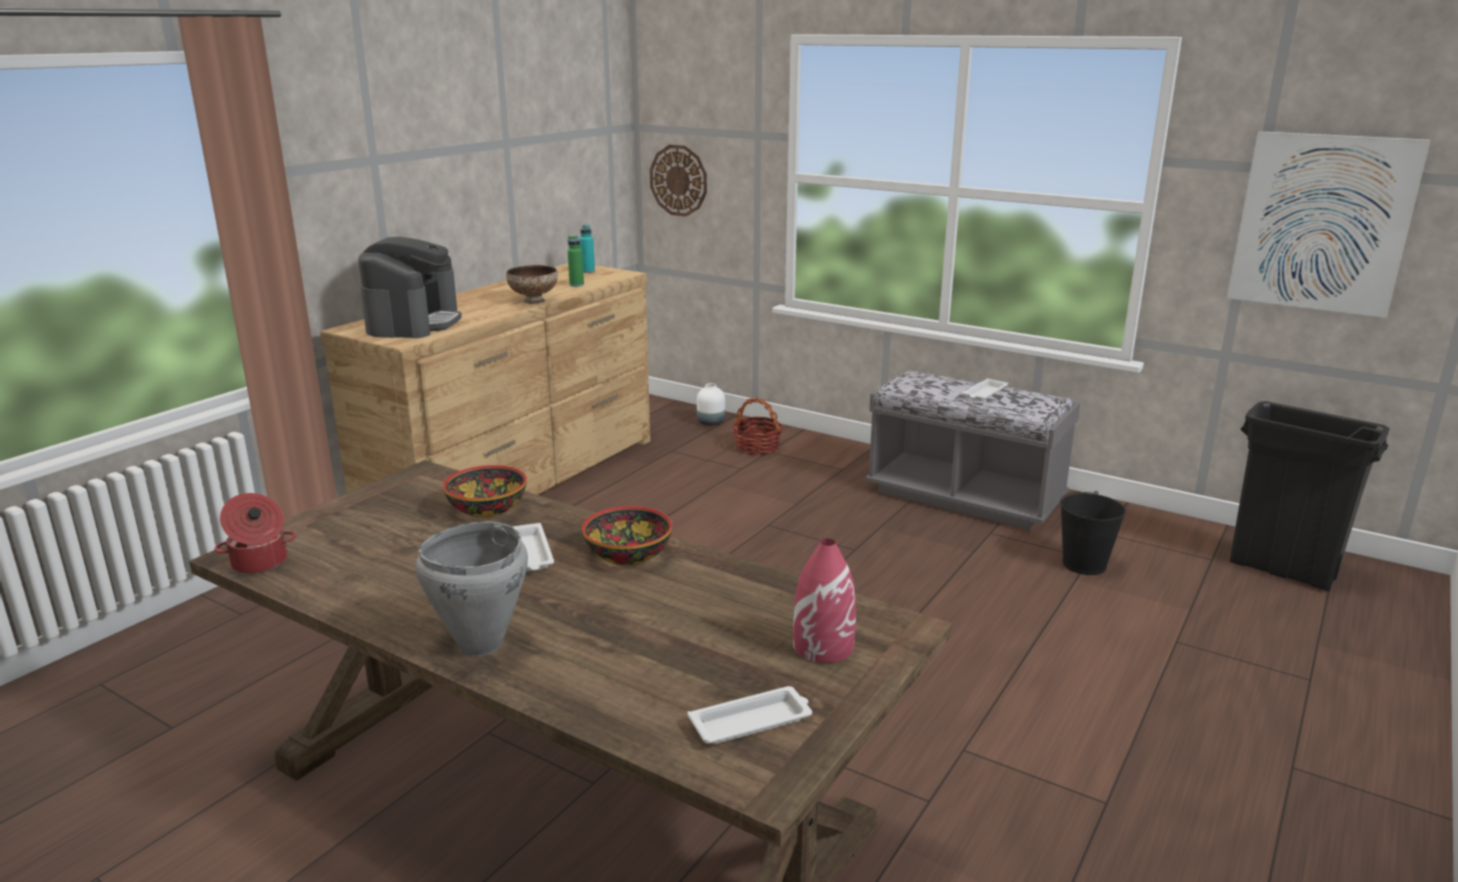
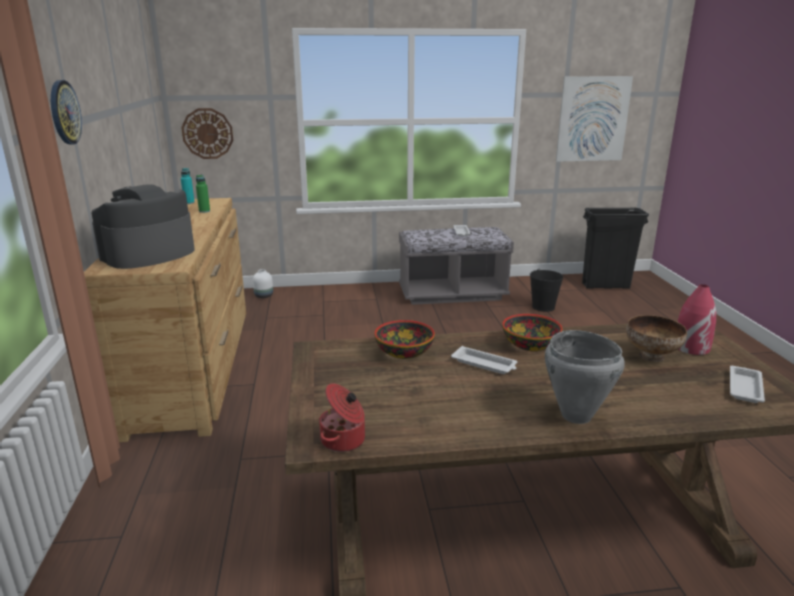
camera: 40 degrees left, 0 degrees up
coffee machine [358,237,462,338] -> coffee machine turned 105 degrees counterclockwise [91,184,195,269]
bowl [506,265,558,304] -> bowl moved to [626,315,687,362]
basket [732,398,783,455] -> none
none -> wall clock [51,80,82,144]

